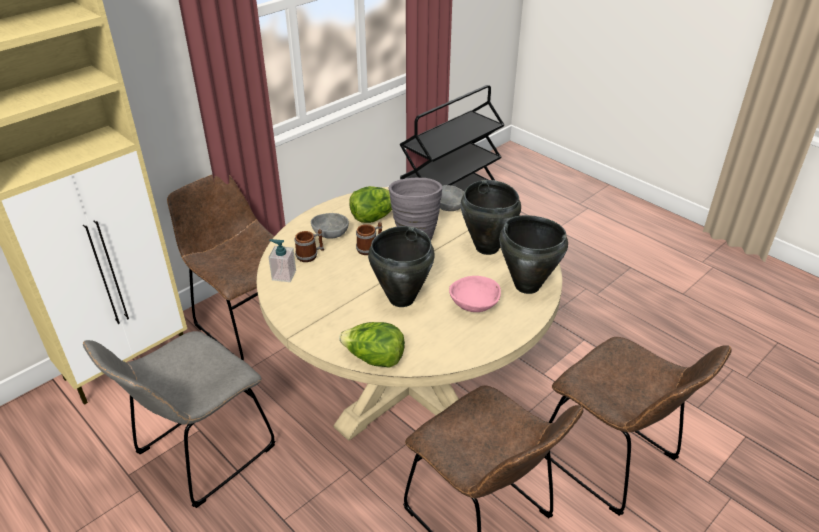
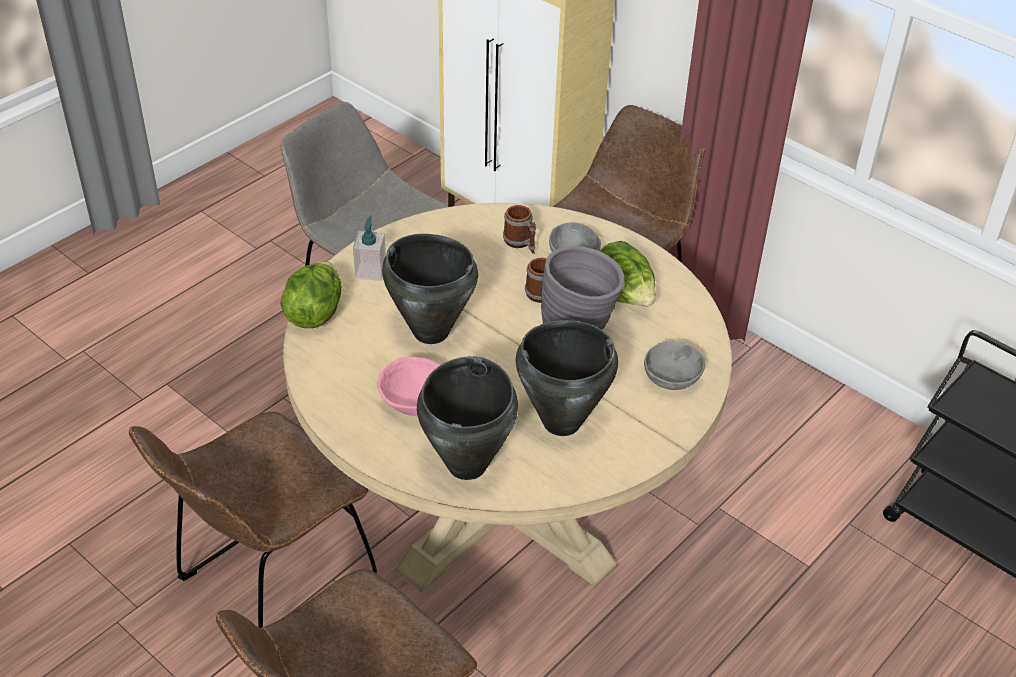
camera: 85 degrees right, 5 degrees up
soap dispenser [268,239,296,282] -> soap dispenser moved to [353,216,386,281]

